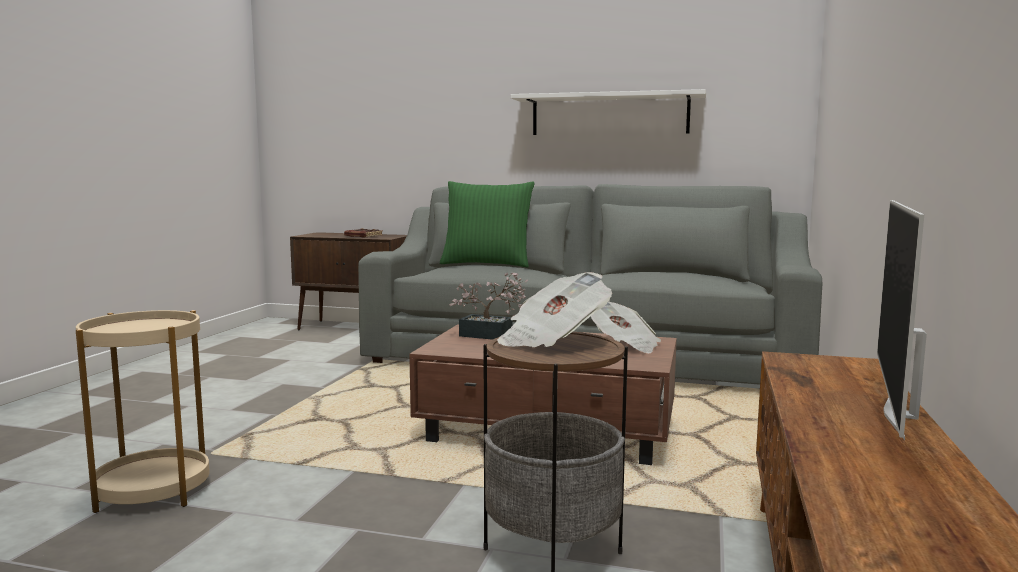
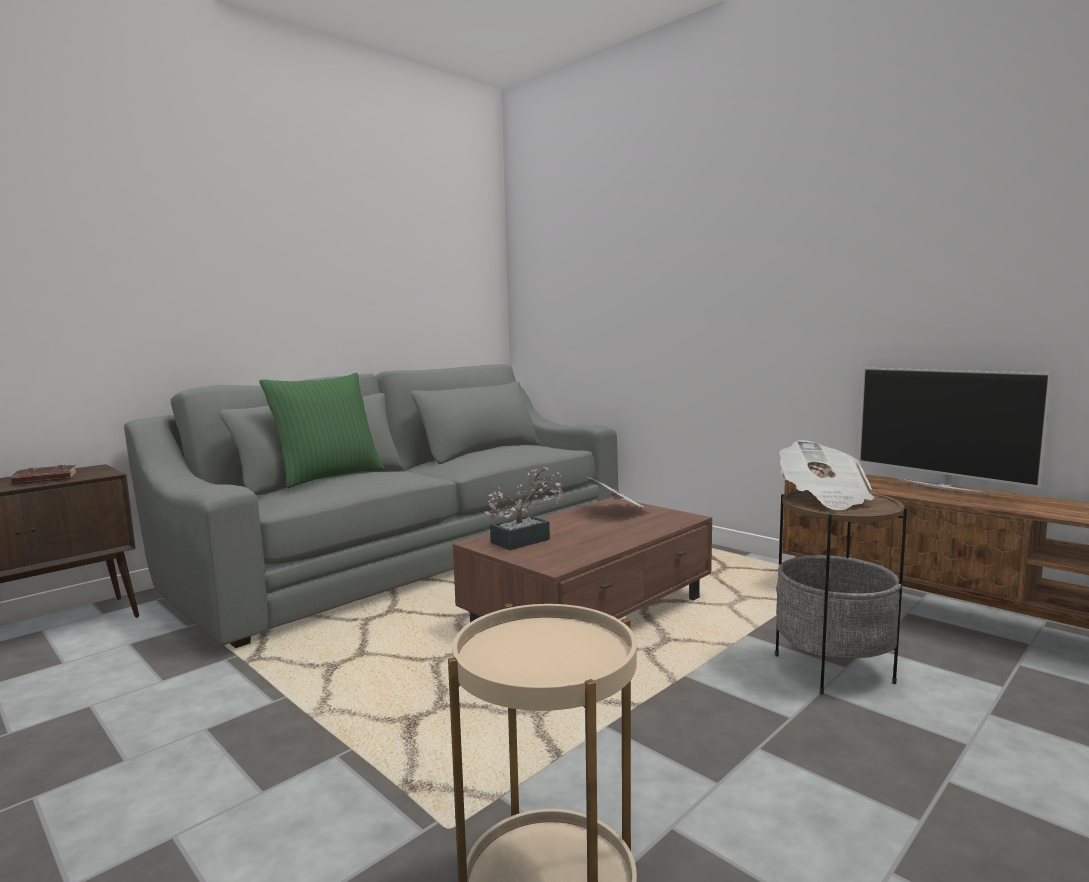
camera: 60 degrees left, 0 degrees up
white shelf [511,89,706,135] -> none

